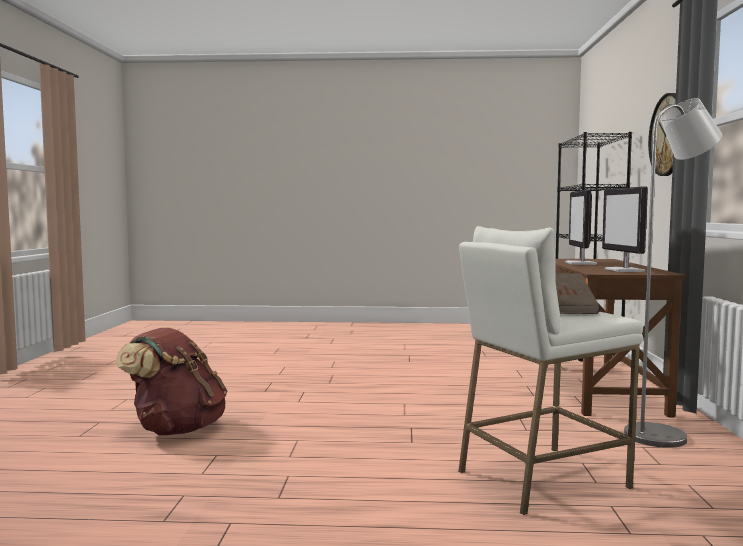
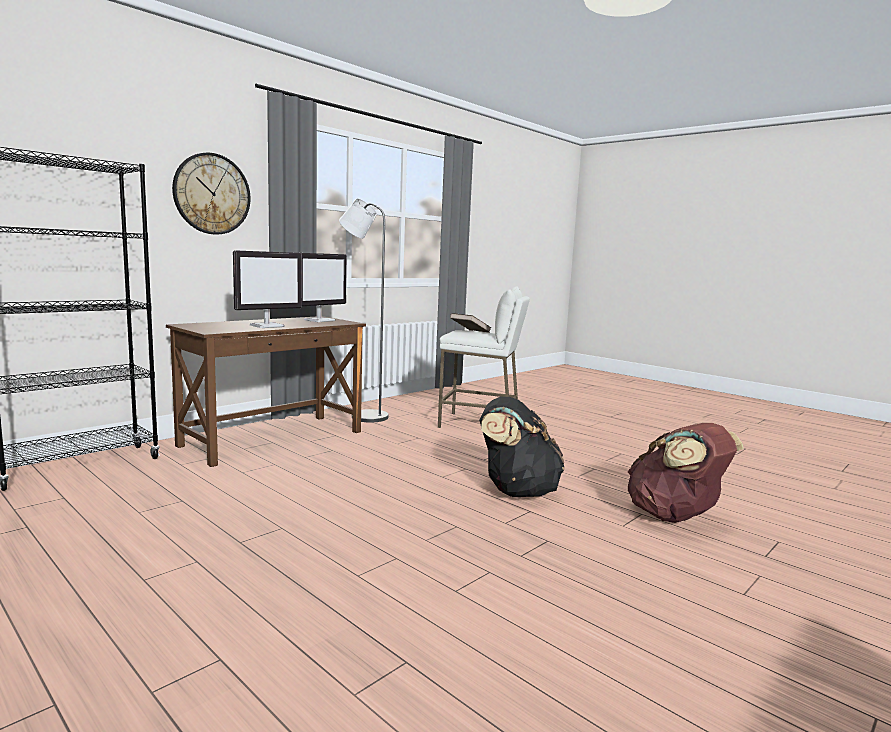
camera: 140 degrees left, 5 degrees up
none -> black backpack [479,397,564,497]

